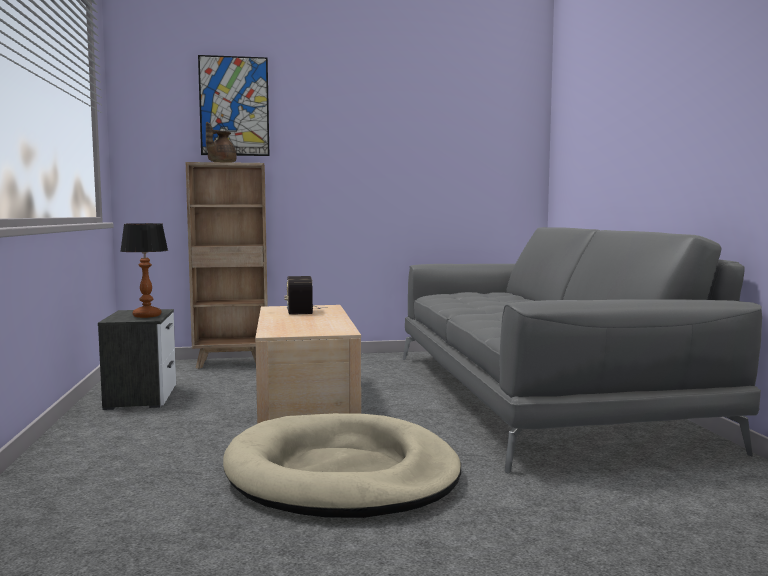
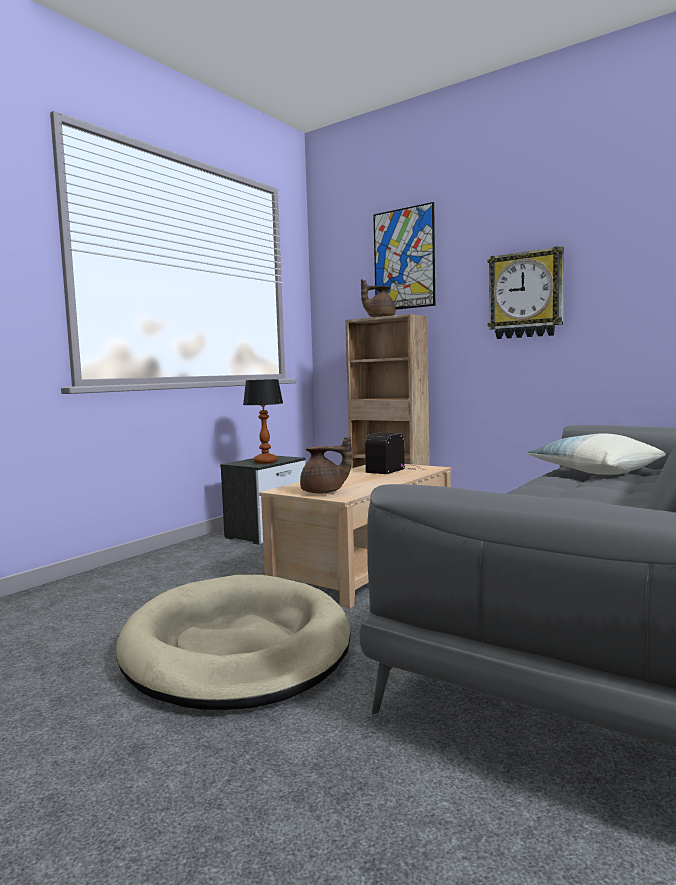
camera: 45 degrees right, 0 degrees up
none -> brown teapot [300,436,352,493]
none -> wall clock [488,246,564,339]
none -> pillow [527,433,666,475]

